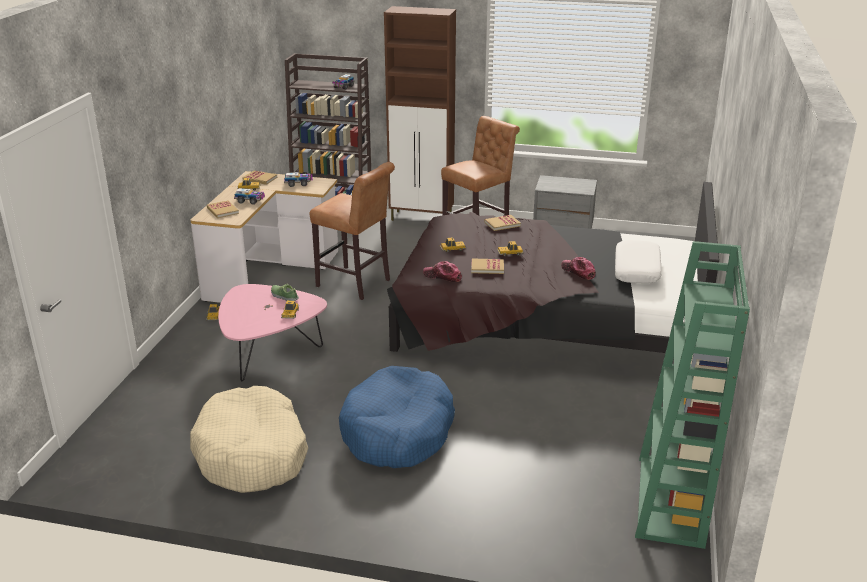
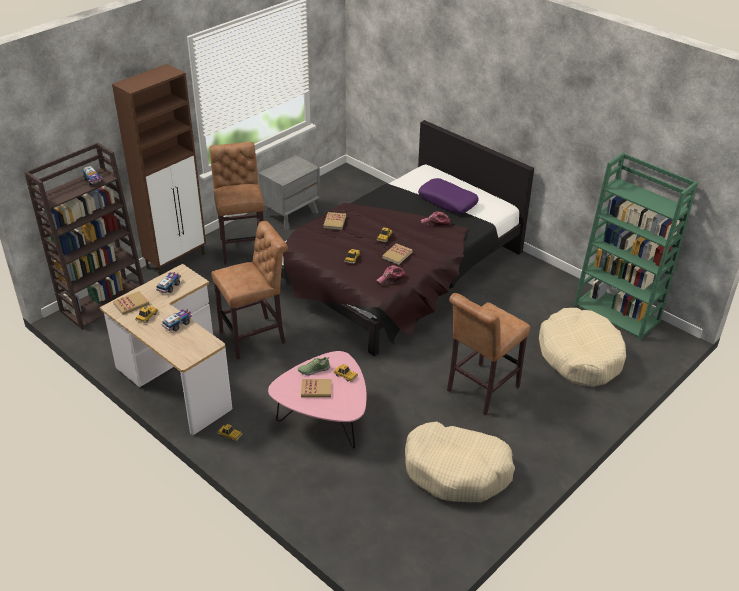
camera: 60 degrees left, 10 degrees up
book [207,200,239,218] -> book moved to [301,379,332,397]
blue dog bed [339,366,455,468] -> brown stool [447,293,530,415]
white pillow [615,240,661,283] -> purple pillow [418,178,479,214]
none -> beige dog bed [539,308,626,387]

